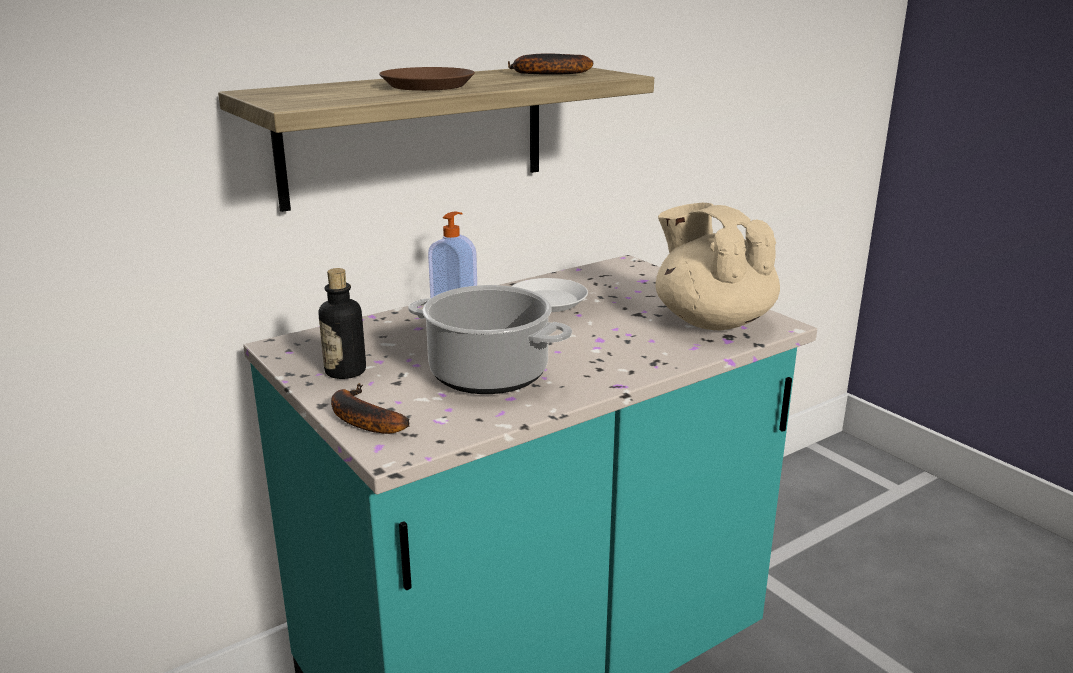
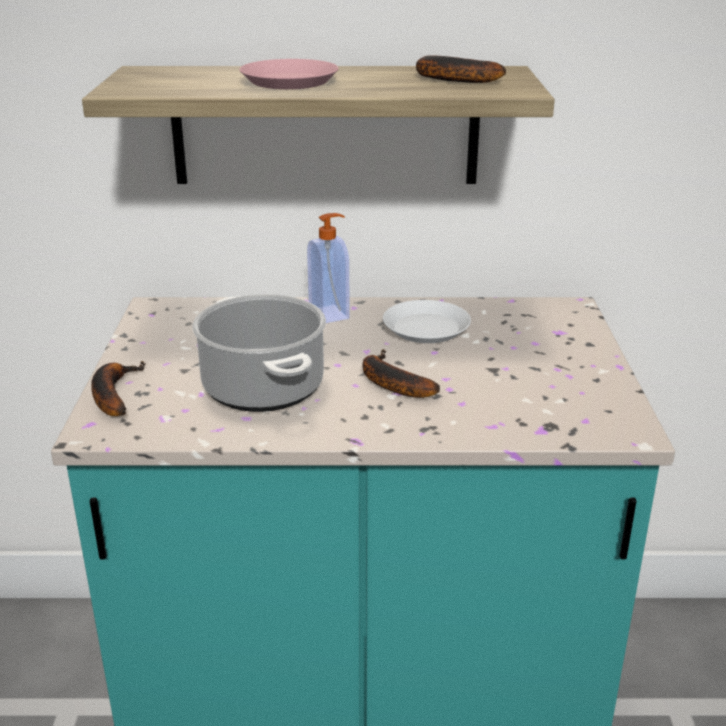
camera: 35 degrees right, 5 degrees up
bottle [319,268,366,379] -> none
brown plate [379,67,475,91] -> pink plate [239,59,339,89]
beige teapot [656,203,780,330] -> none
none -> banana [362,349,440,398]

